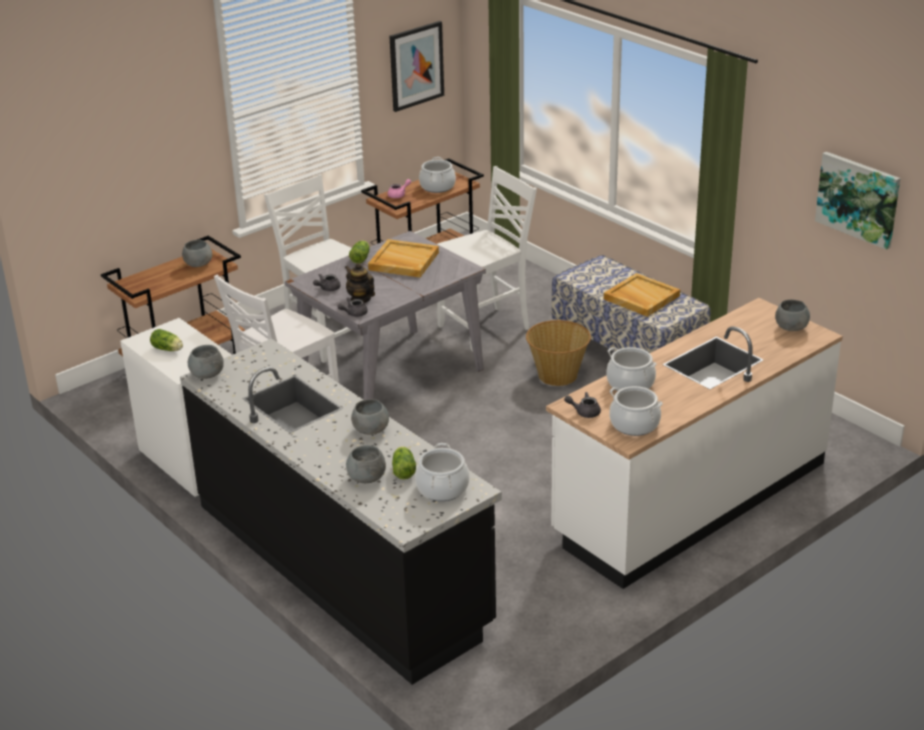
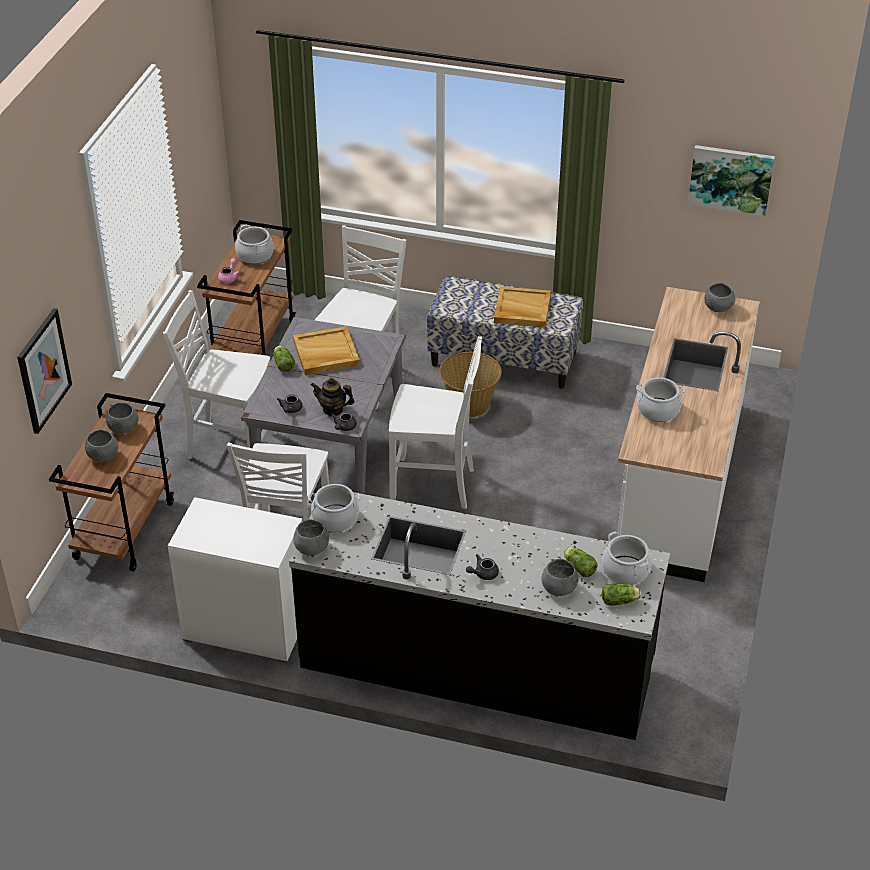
camera: 35 degrees left, 10 degrees up
lettuce [150,329,183,351] -> lettuce moved to [602,583,641,606]
grey bowl [351,399,389,435] -> grey bowl moved to [85,430,118,462]
picture [389,21,444,112] -> picture moved to [17,308,72,434]
grey teapot [564,392,601,418] -> grey teapot moved to [466,554,499,580]
cooking pot [610,386,663,436] -> cooking pot moved to [308,484,361,532]
none -> white chair [389,336,482,509]

